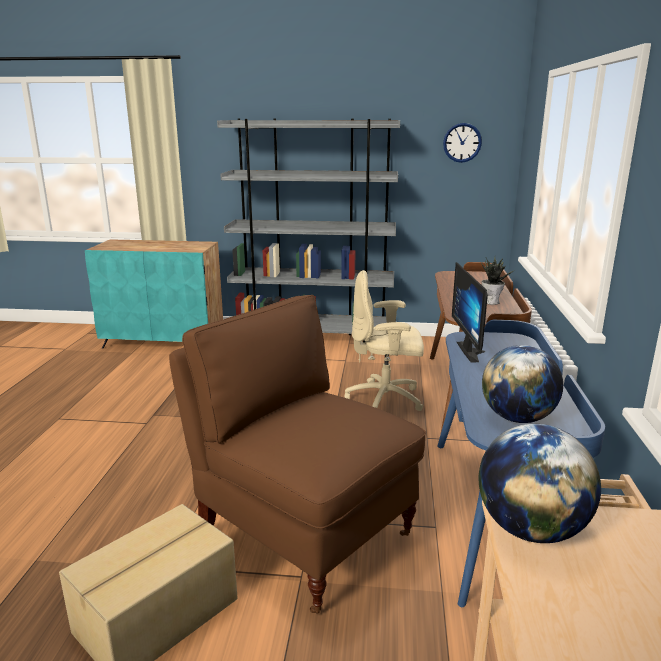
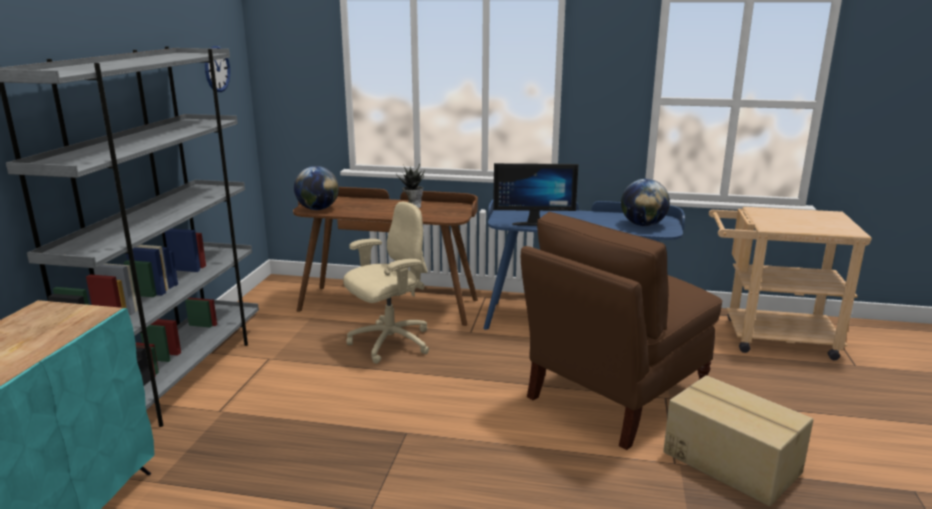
camera: 85 degrees left, 0 degrees up
beige office chair [345,270,424,411] -> beige office chair turned 135 degrees counterclockwise [343,202,429,364]
globe [479,424,601,543] -> globe moved to [294,166,339,210]

